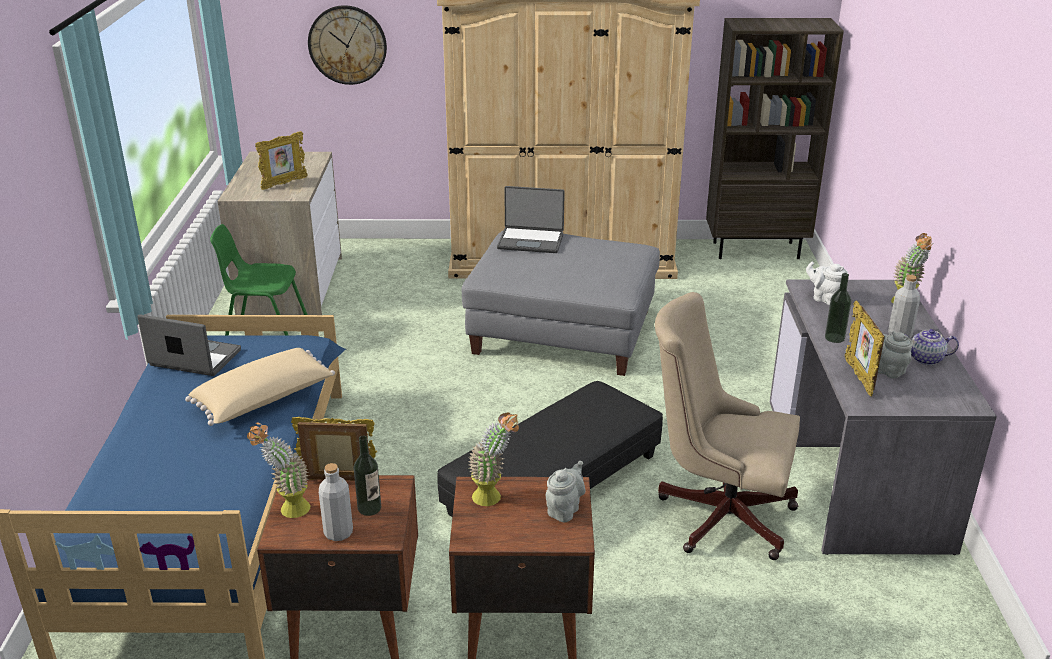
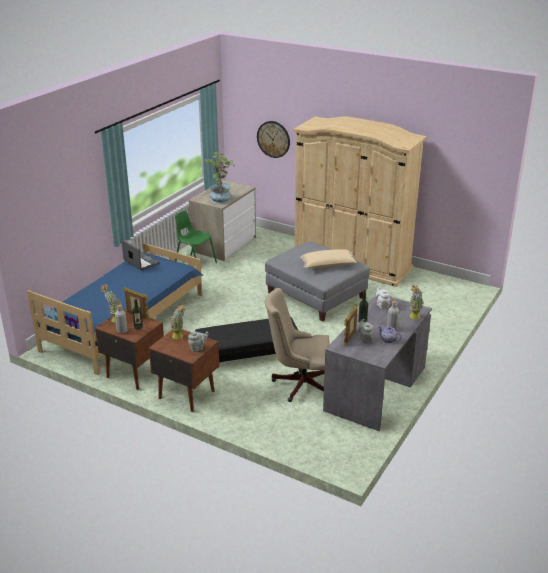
camera: 30 degrees right, 0 degrees up
beige pillow [185,348,335,426] -> beige pillow moved to [300,249,357,268]
picture frame [255,131,308,190] -> potted plant [205,152,235,204]
laptop [497,186,565,253] -> none
beige office chair [655,292,800,560] -> beige office chair turned 45 degrees counterclockwise [265,288,329,402]
brown bookcase [706,18,844,259] -> none

